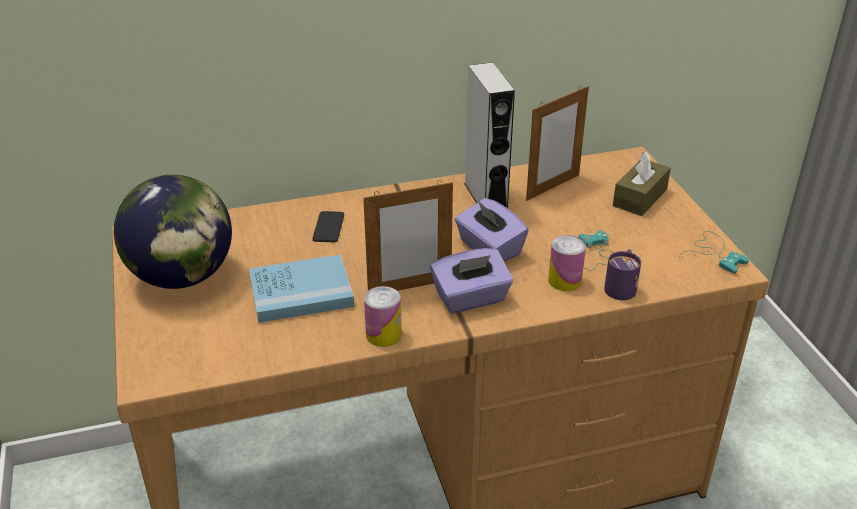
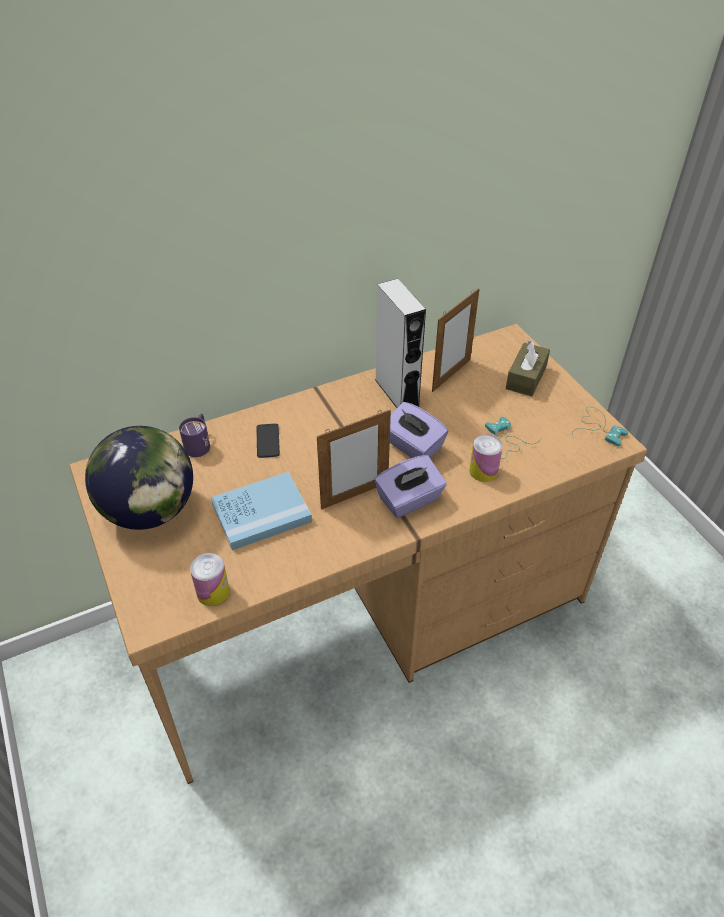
camera: 10 degrees left, 10 degrees up
can [364,286,402,347] -> can moved to [190,553,230,606]
purple mug [604,249,641,300] -> purple mug moved to [179,413,210,457]

